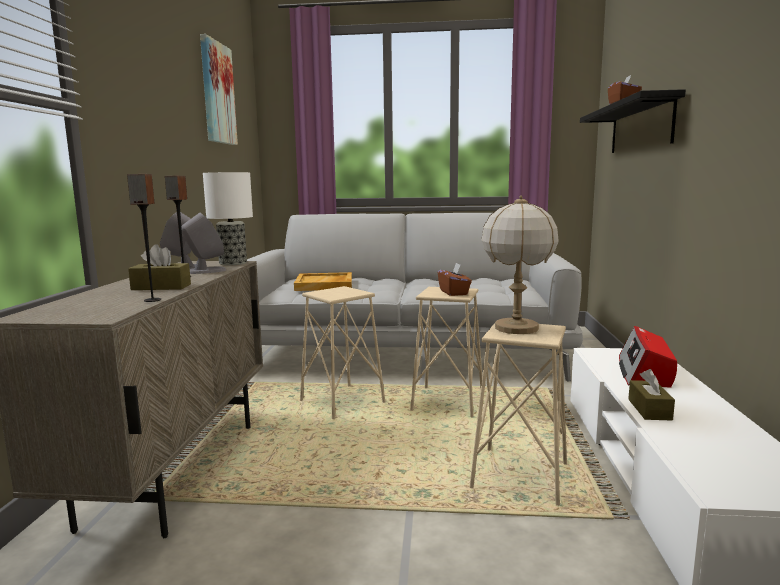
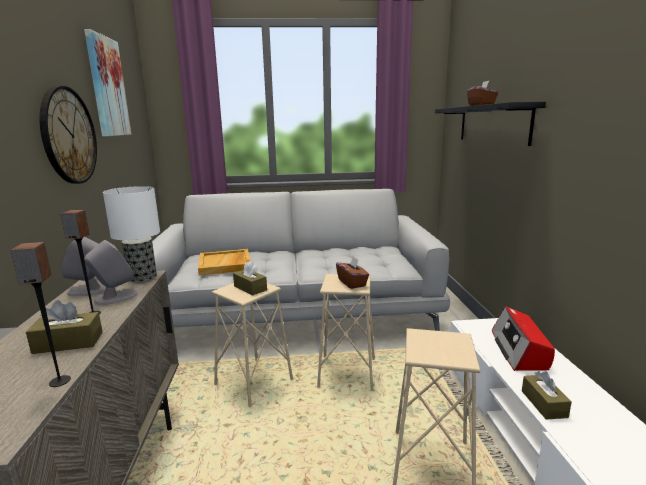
camera: 10 degrees left, 5 degrees up
table lamp [482,195,559,334] -> none
none -> wall clock [40,86,97,184]
none -> brown tissue box [233,261,267,295]

